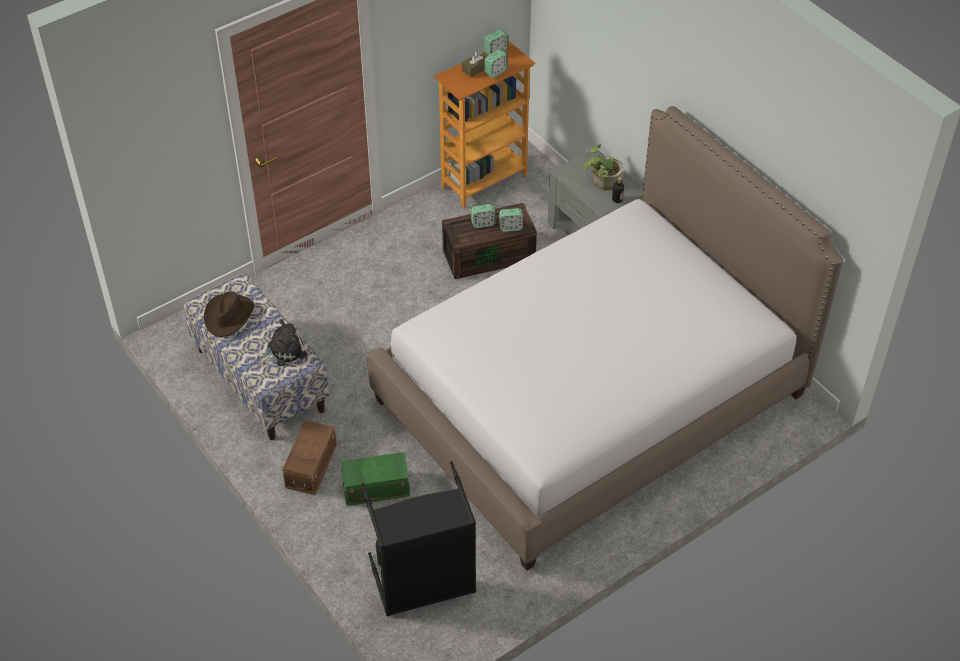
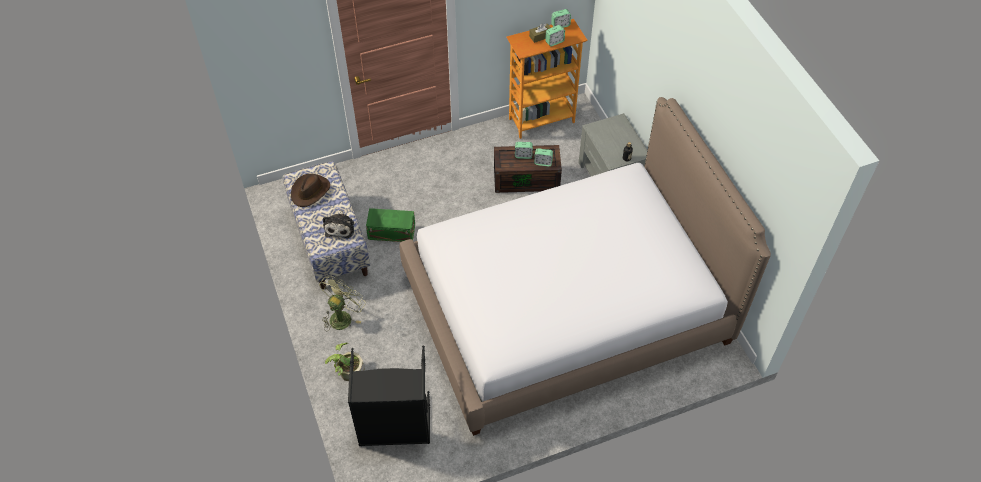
camera: 15 degrees right, 5 degrees up
plush toy [259,319,307,366] -> plush toy turned 105 degrees clockwise [323,210,354,238]
brown storage box [282,420,337,495] -> green fan [319,275,366,332]
green storage box [340,452,410,506] -> green storage box moved to [366,208,415,242]
potted plant [583,144,624,191] -> potted plant moved to [325,342,365,381]

